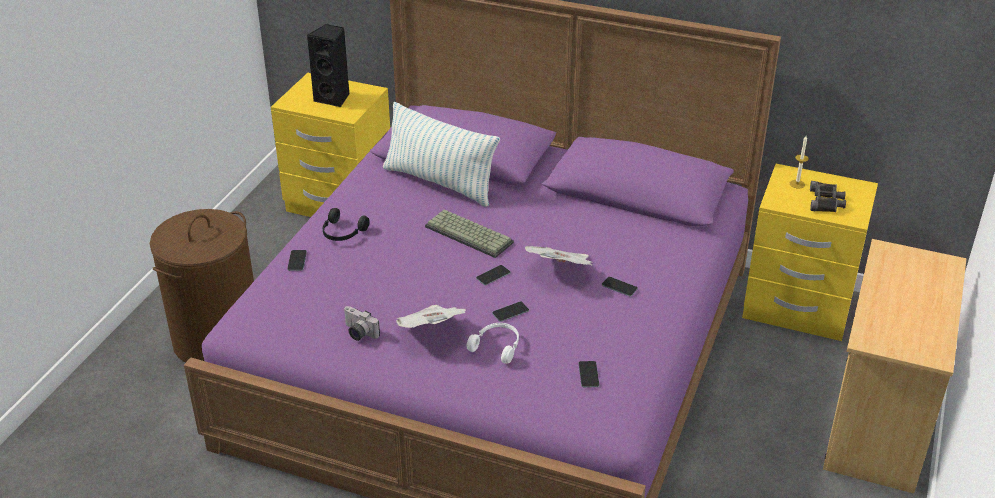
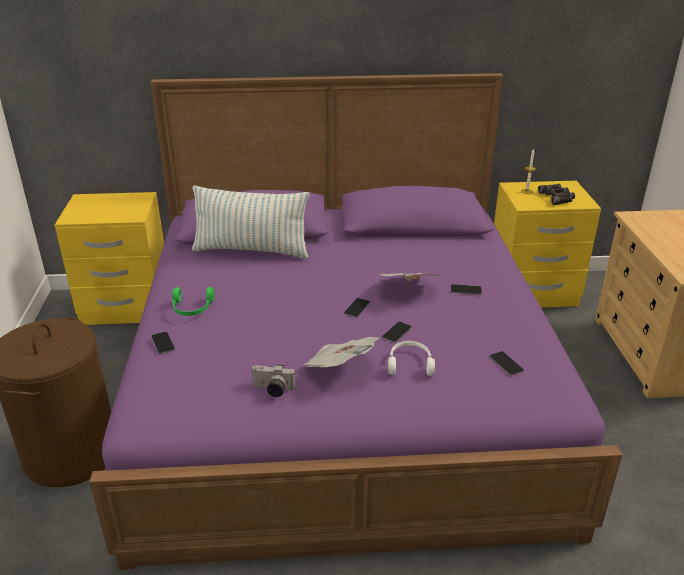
camera: 25 degrees left, 5 degrees down
black speaker [307,24,350,107] -> none
black headphones [323,208,370,241] -> green headphones [172,287,214,316]
keyboard [425,209,514,258] -> none

